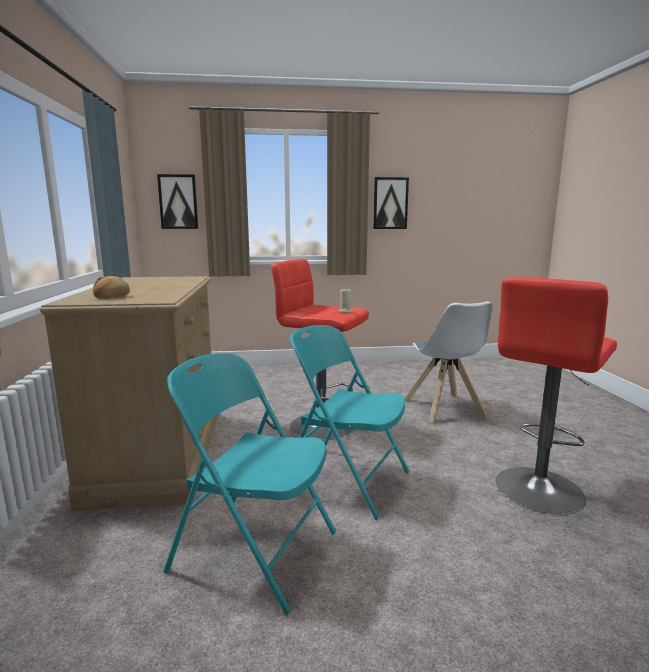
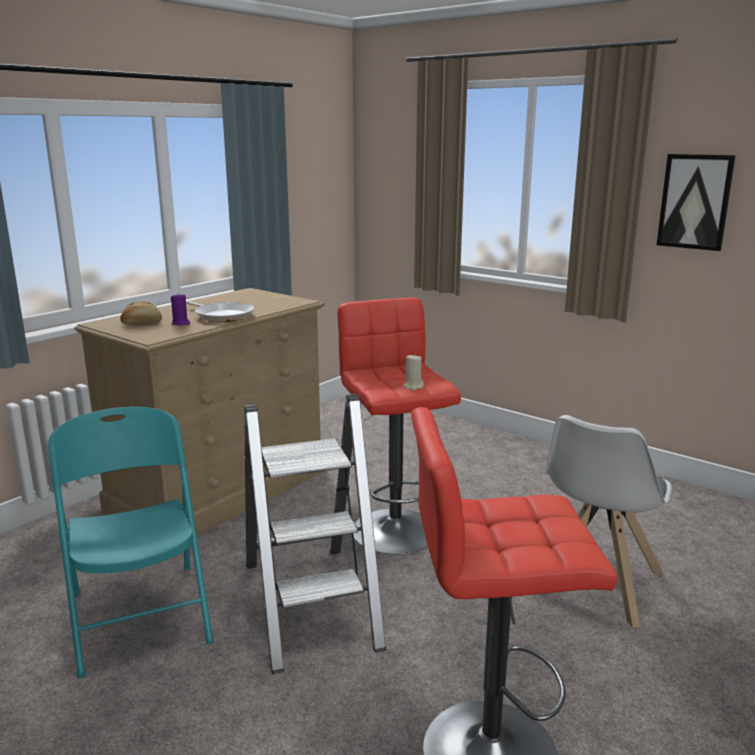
camera: 45 degrees right, 5 degrees up
picture [157,174,198,229] -> none
turquoise chair [289,325,410,520] -> grey step ladder [244,394,386,674]
none -> purple candle [171,293,190,326]
none -> frying pan [186,301,254,322]

